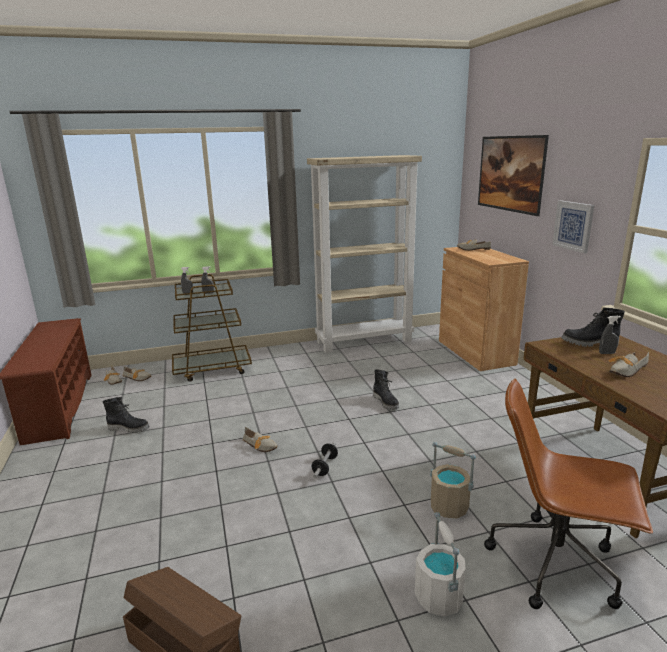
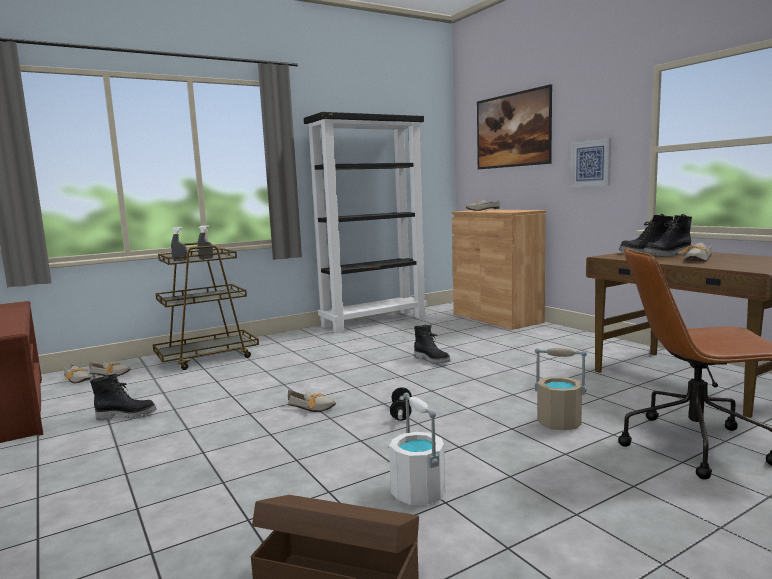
camera: 15 degrees left, 10 degrees down
beige bookcase [307,155,422,353] -> black bookcase [304,112,427,333]
white bucket [415,512,466,616] -> white bucket moved to [389,393,445,505]
grey spray bottle [599,316,621,354] -> black boot [643,214,692,257]

